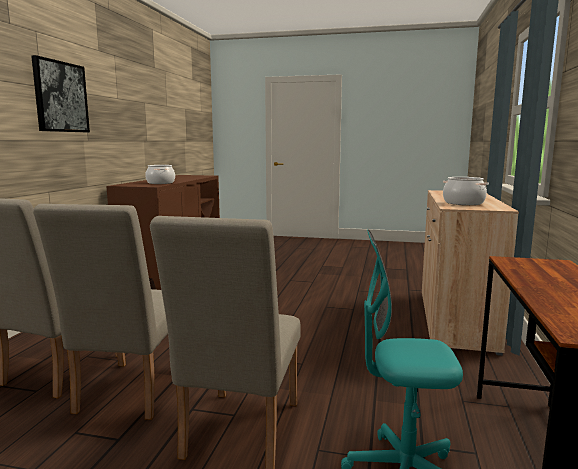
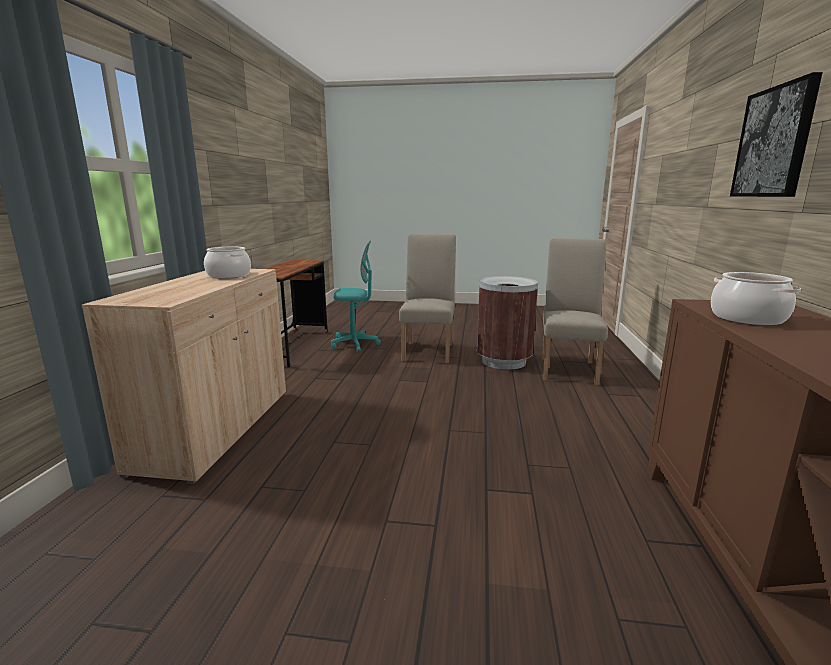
camera: 175 degrees right, 5 degrees up
beige chair [33,204,168,420] -> brown trash can [477,276,538,370]

